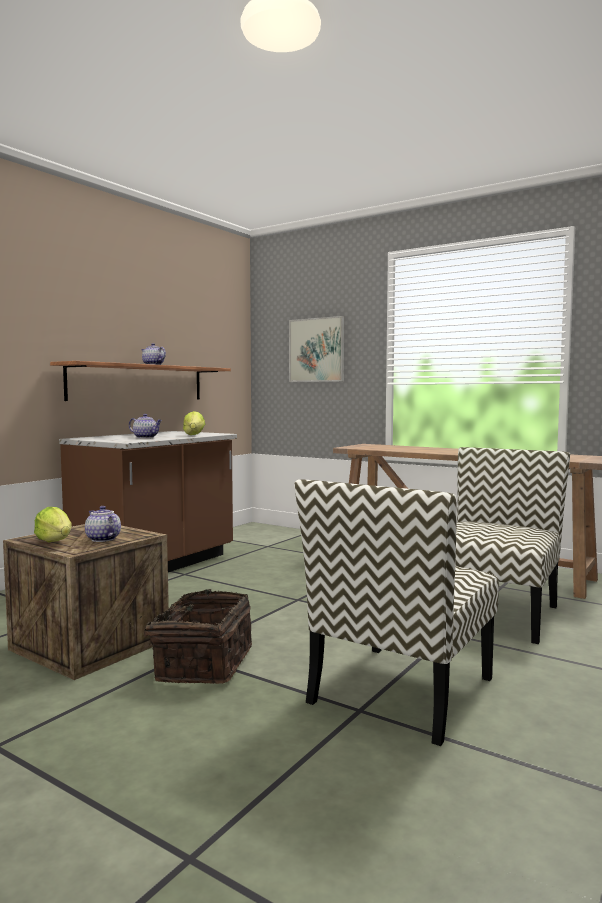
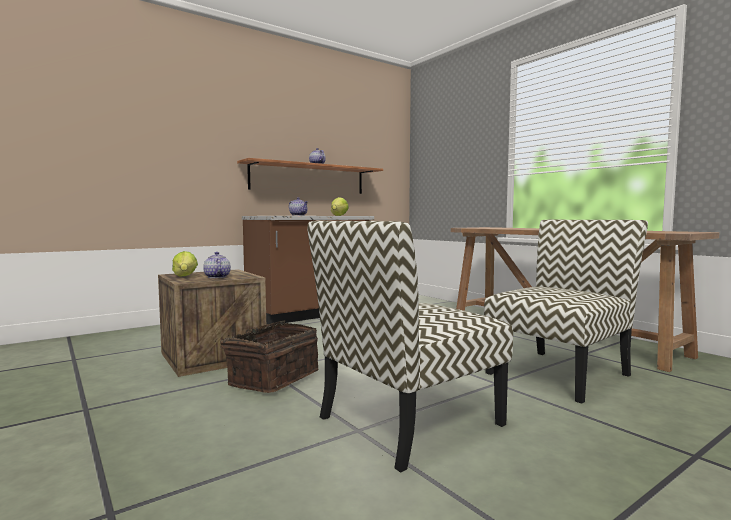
camera: 20 degrees right, 0 degrees up
picture [289,316,344,382] -> none

